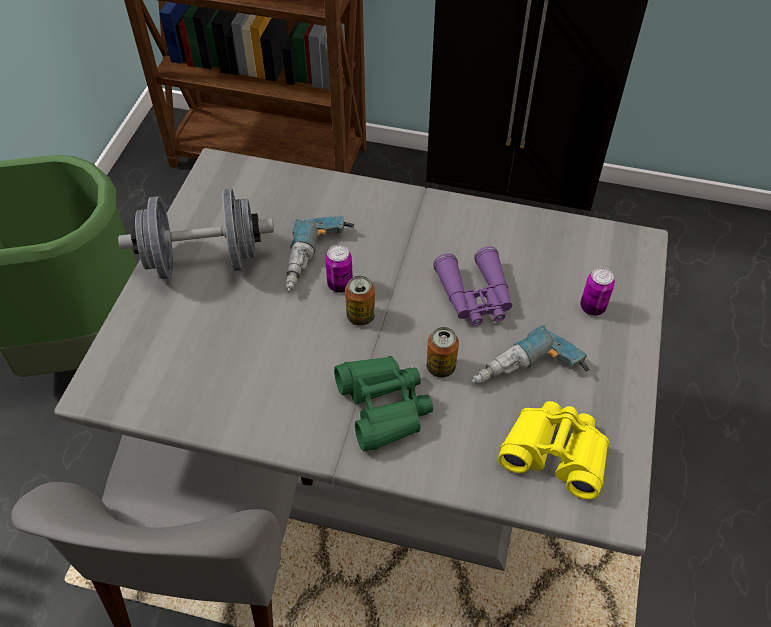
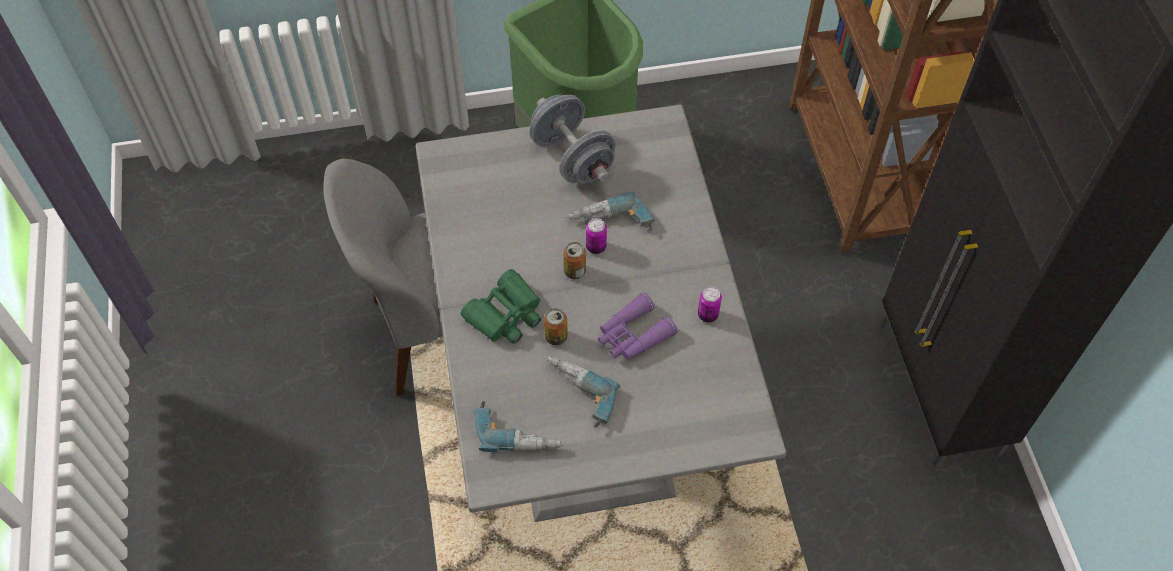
camera: 65 degrees right, 5 degrees up
yellow binoculars [498,401,609,500] -> power drill [474,401,564,452]
can [580,268,615,316] -> can moved to [698,287,722,322]

